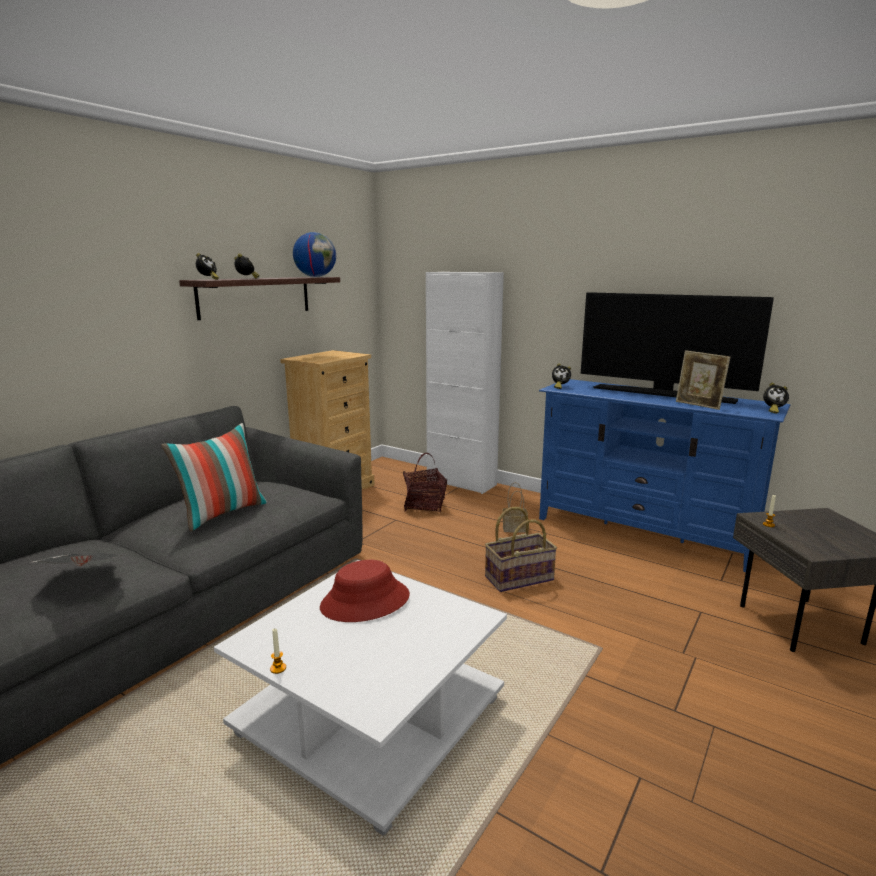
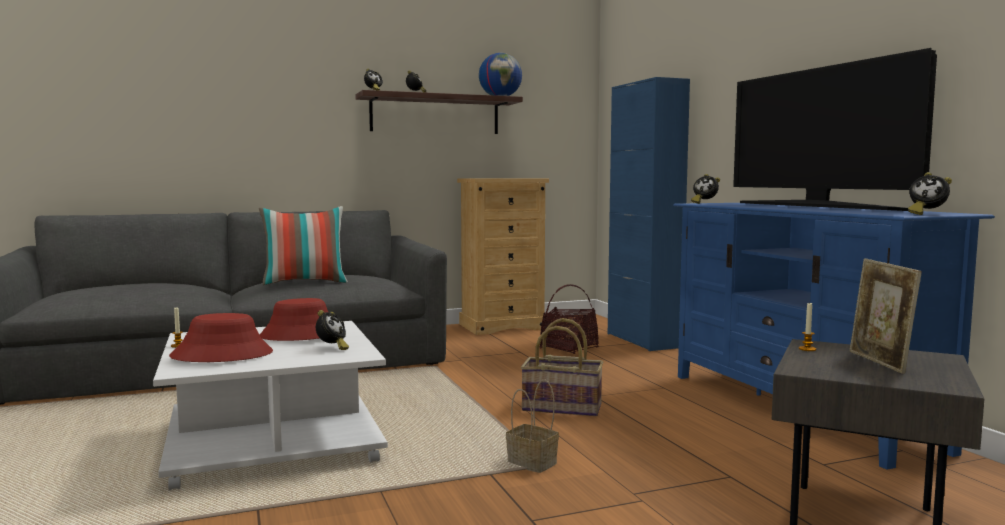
camera: 35 degrees right, 10 degrees down
newspaper [33,553,123,566] -> none
white cabinet [426,272,504,494] -> blue cabinet [608,77,690,351]
basket [502,482,528,533] -> basket moved to [506,380,559,473]
picture frame [676,350,730,410] -> picture frame moved to [849,259,922,374]
none -> red hat [169,313,273,362]
none -> alarm clock [316,310,349,350]

